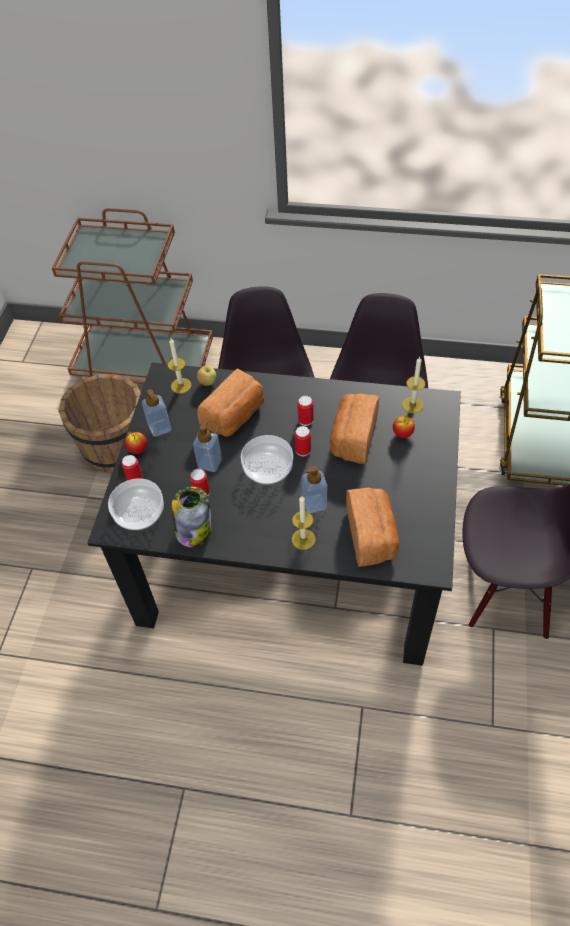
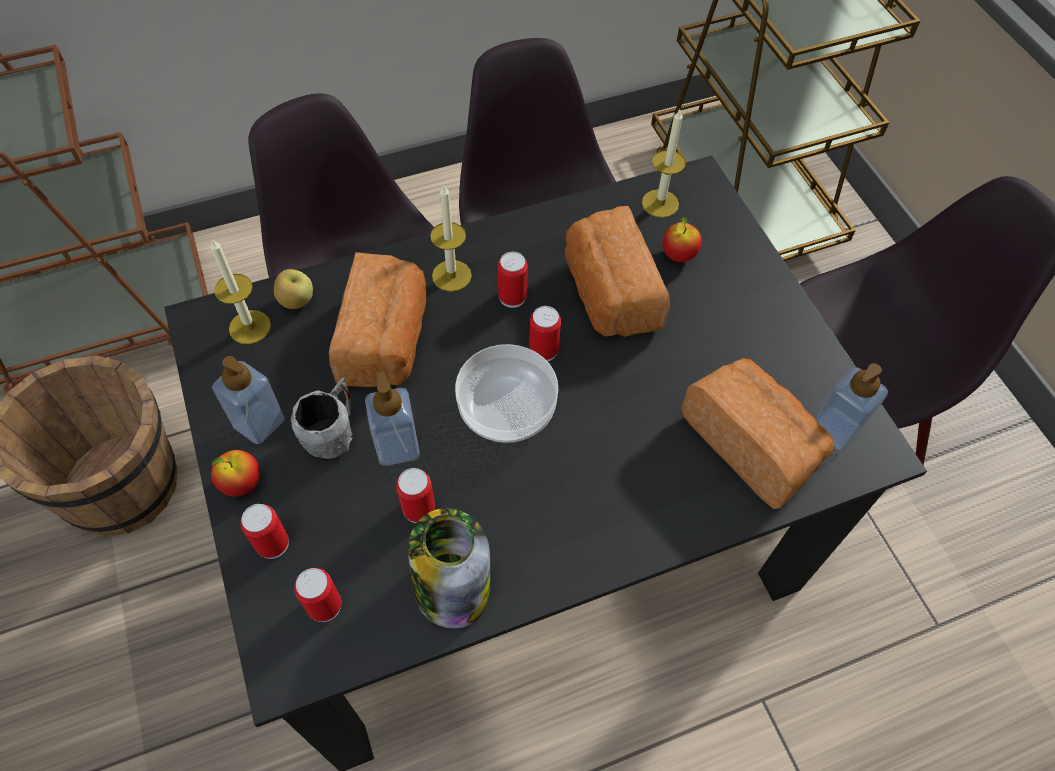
camera: 35 degrees left, 5 degrees up
bowl [108,478,164,530] -> can [294,568,341,622]
candle [292,496,316,550] -> candle moved to [430,184,472,292]
soap dispenser [302,466,327,513] -> soap dispenser moved to [815,363,888,450]
none -> grey mug [291,378,353,461]

